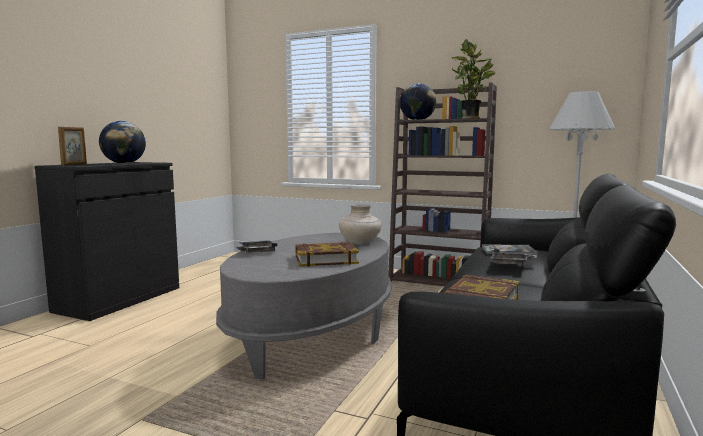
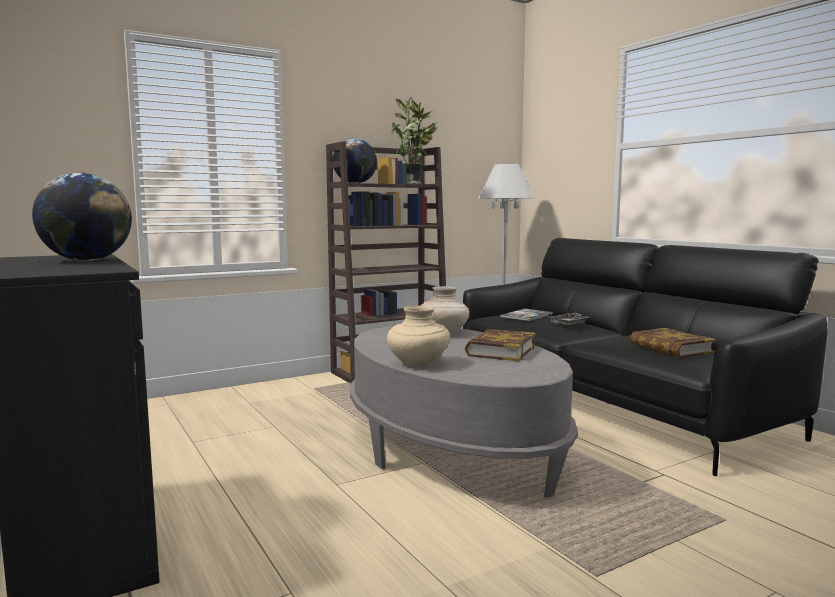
camera: 55 degrees left, 0 degrees up
picture frame [58,127,87,165] -> none
grey tray [234,240,277,253] -> beige vase [387,306,450,367]

